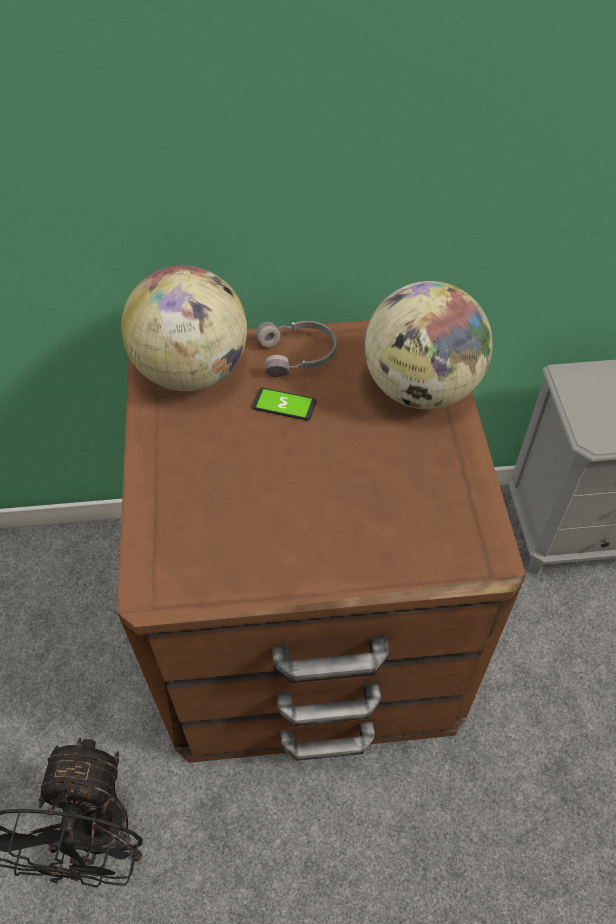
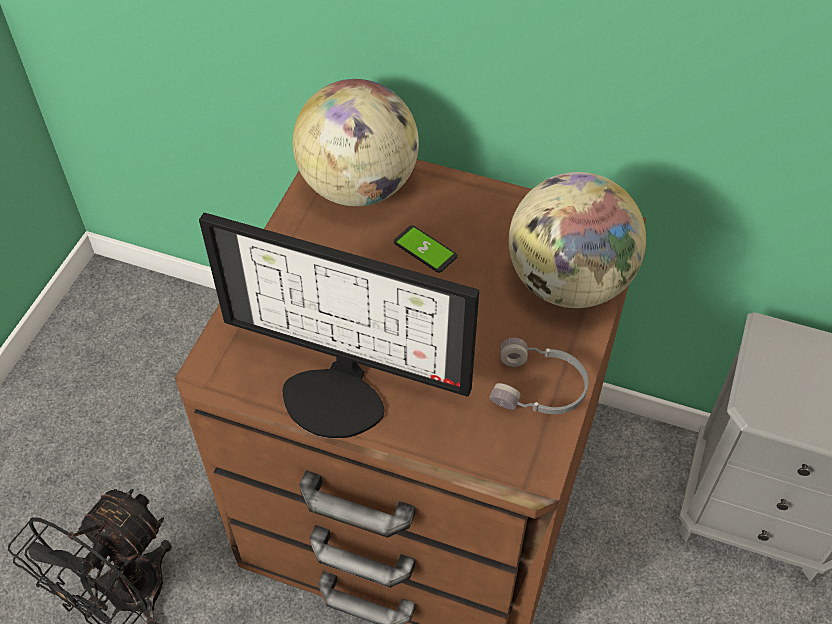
camera: 25 degrees right, 0 degrees up
grey headphones [255,321,337,377] -> grey headphones moved to [489,338,589,414]
none -> monitor [199,213,479,438]

